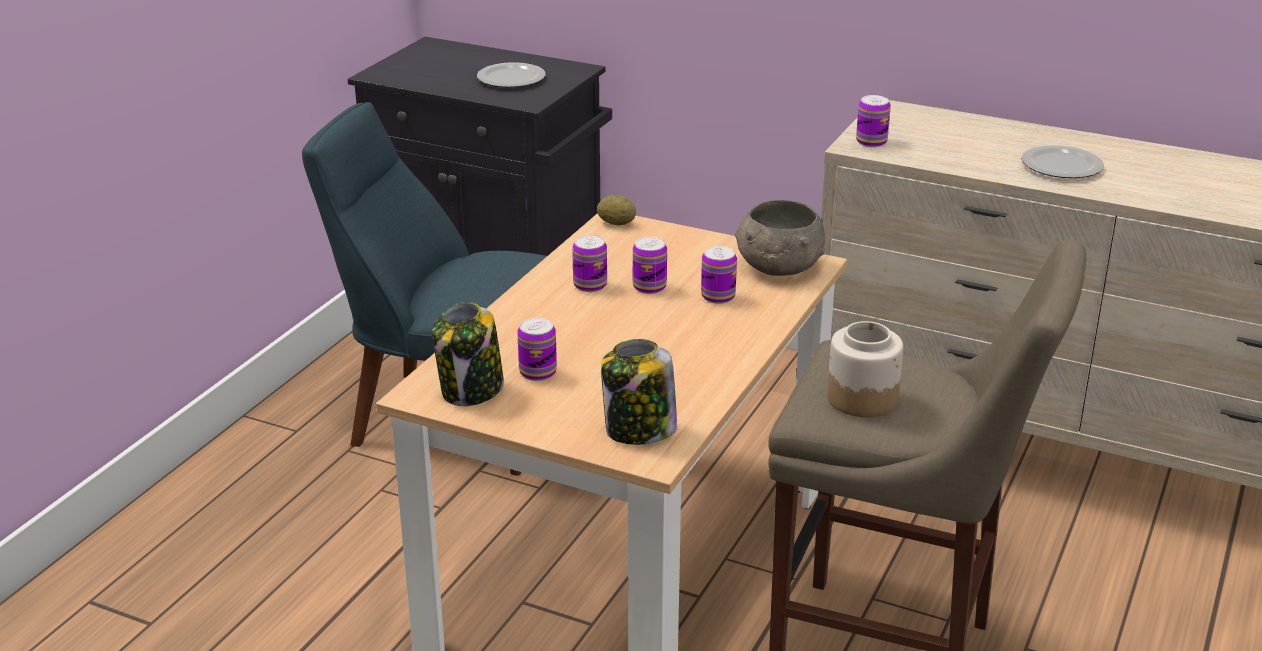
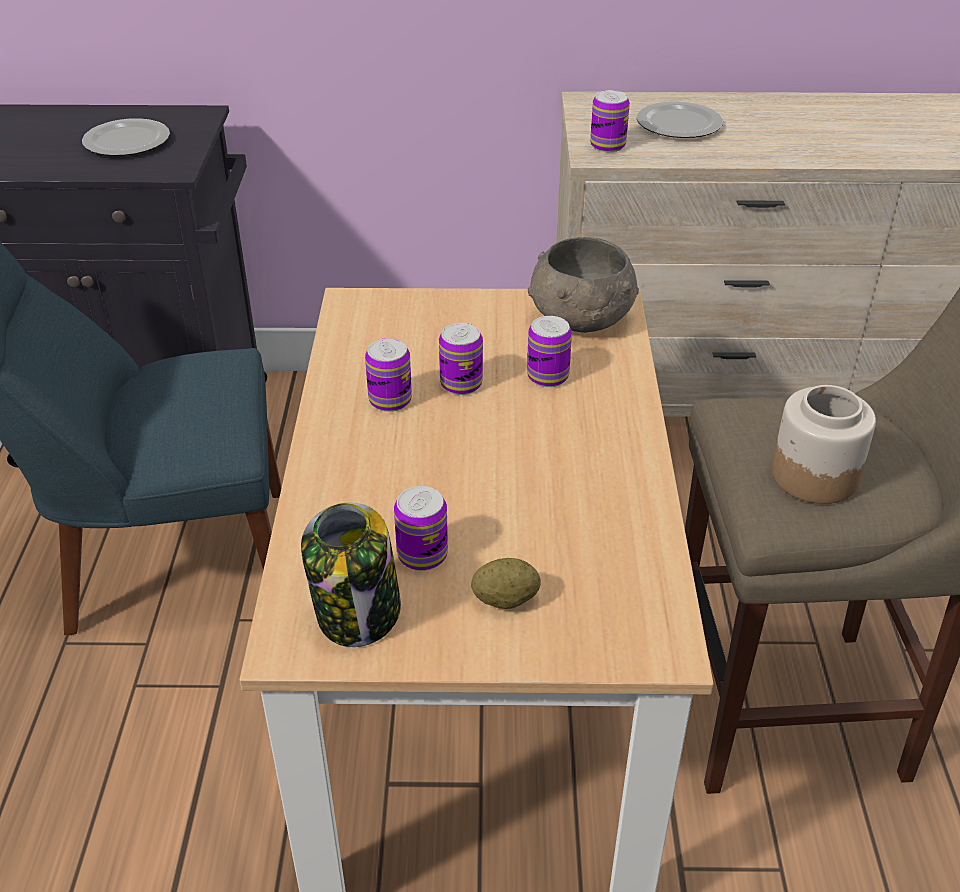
camera: 25 degrees left, 10 degrees up
potato [597,195,636,225] -> potato moved to [471,558,541,609]
jar [601,339,677,445] -> none
plate [1021,145,1104,178] -> plate moved to [637,101,723,138]

